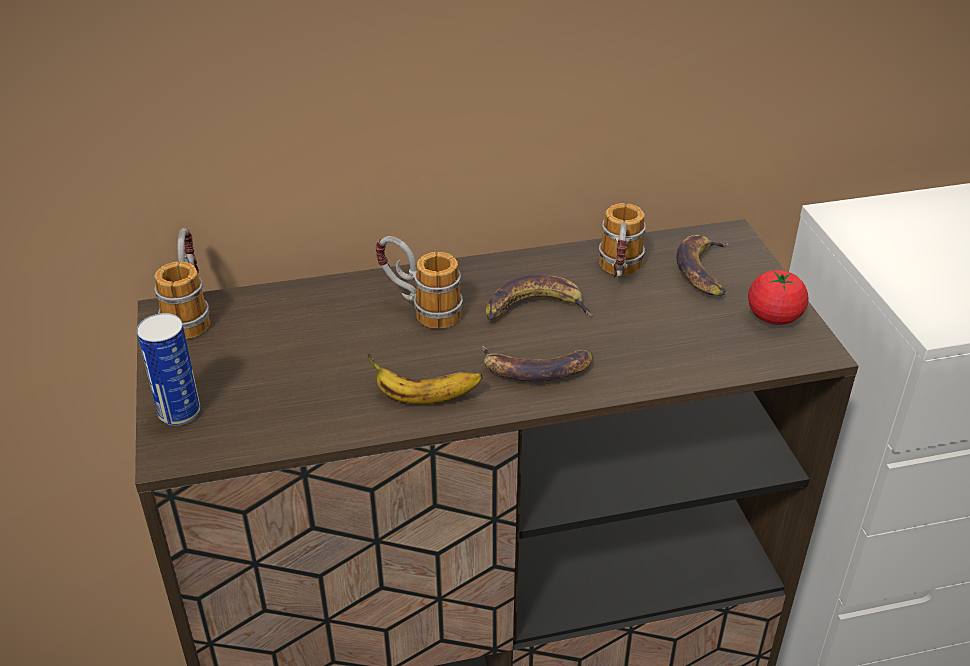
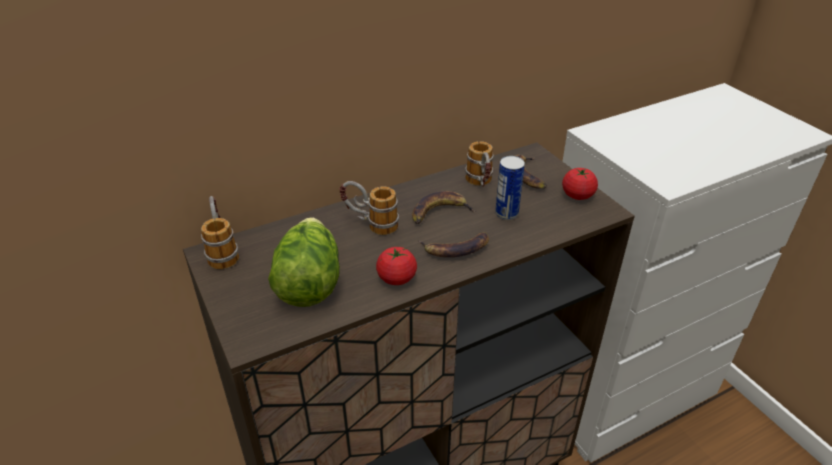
camera: 15 degrees left, 0 degrees up
can [137,313,201,426] -> can moved to [495,156,525,220]
banana [367,354,483,404] -> tomato [376,247,417,285]
none -> lettuce [268,217,340,307]

